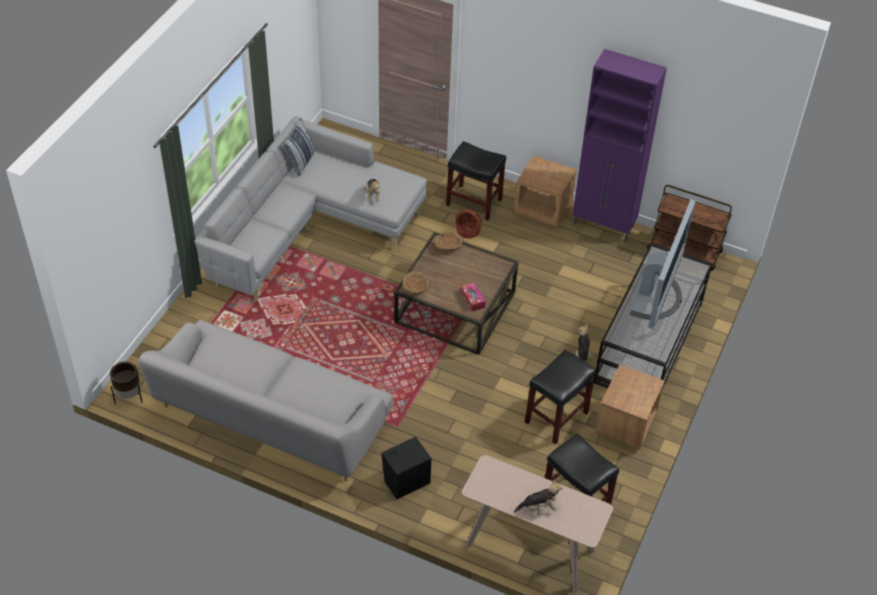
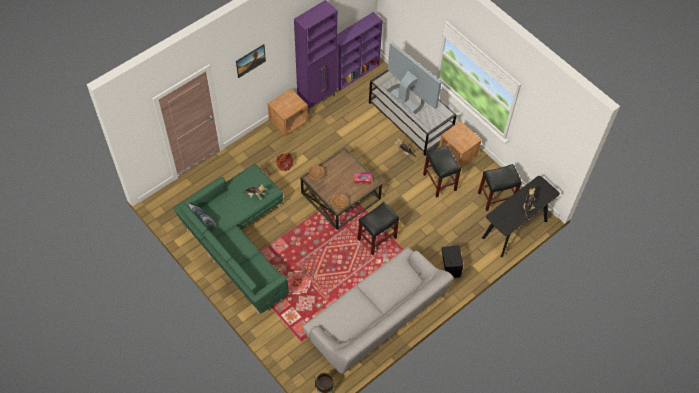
camera: 65 degrees left, 10 degrees up
grey sofa [194,117,427,301] -> green sofa [173,164,289,314]
black stool [446,141,506,221] -> black stool moved to [358,202,399,255]
beige console table [462,455,613,592] -> black console table [482,176,560,257]
brown cart [647,185,732,271] -> purple bookcase [337,12,383,90]
none -> picture [236,44,266,78]

